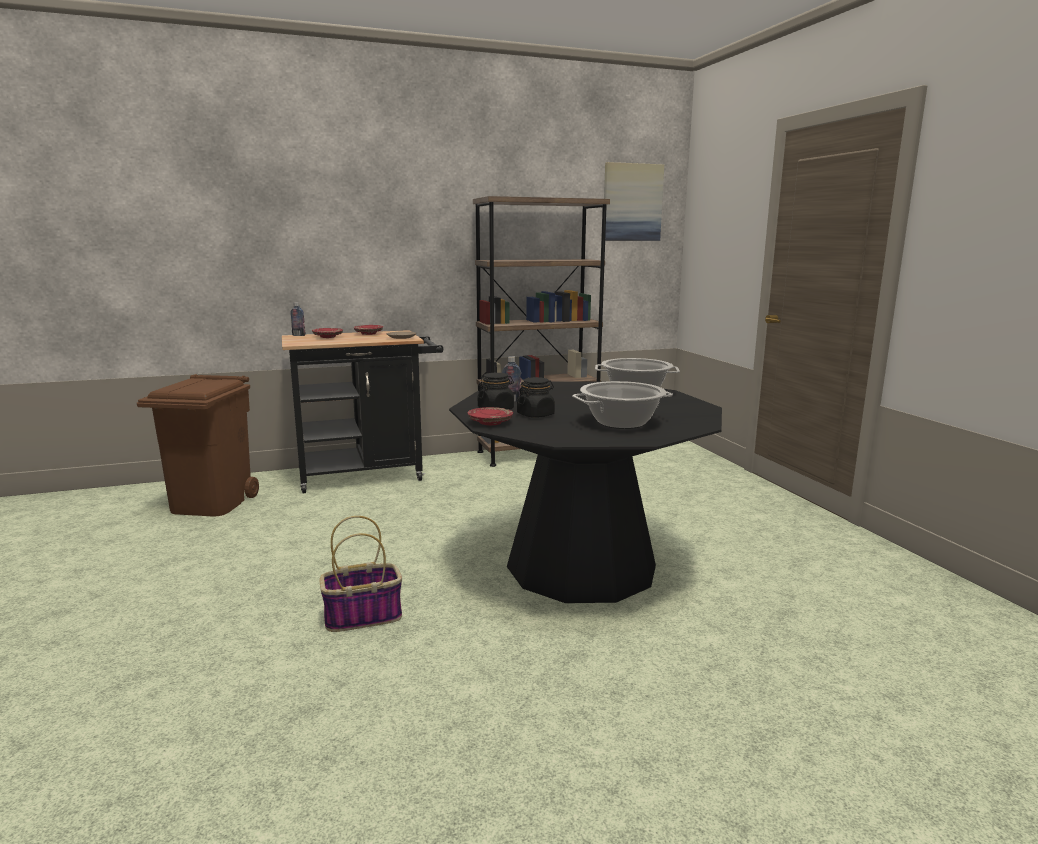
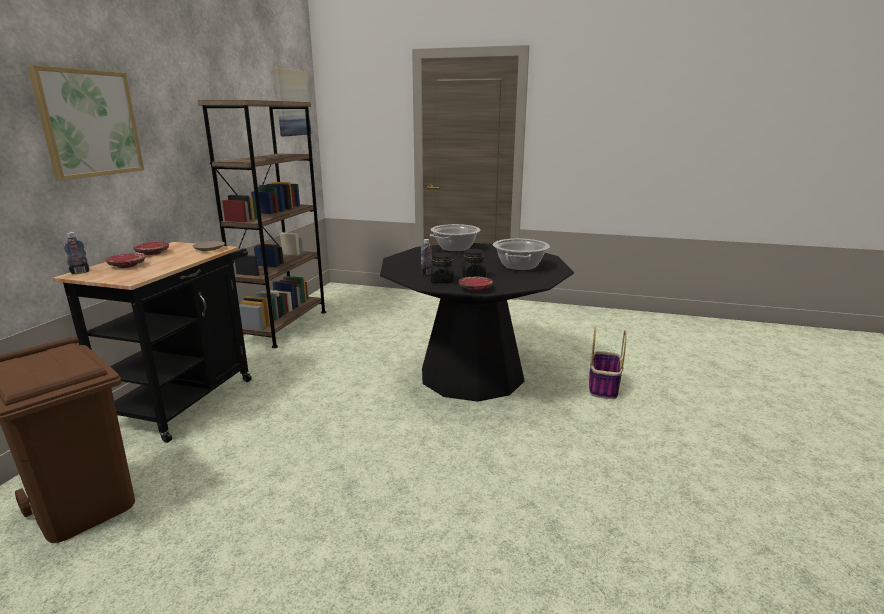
camera: 55 degrees left, 5 degrees up
basket [319,516,402,632] -> basket moved to [589,326,627,399]
none -> picture [28,65,144,180]

